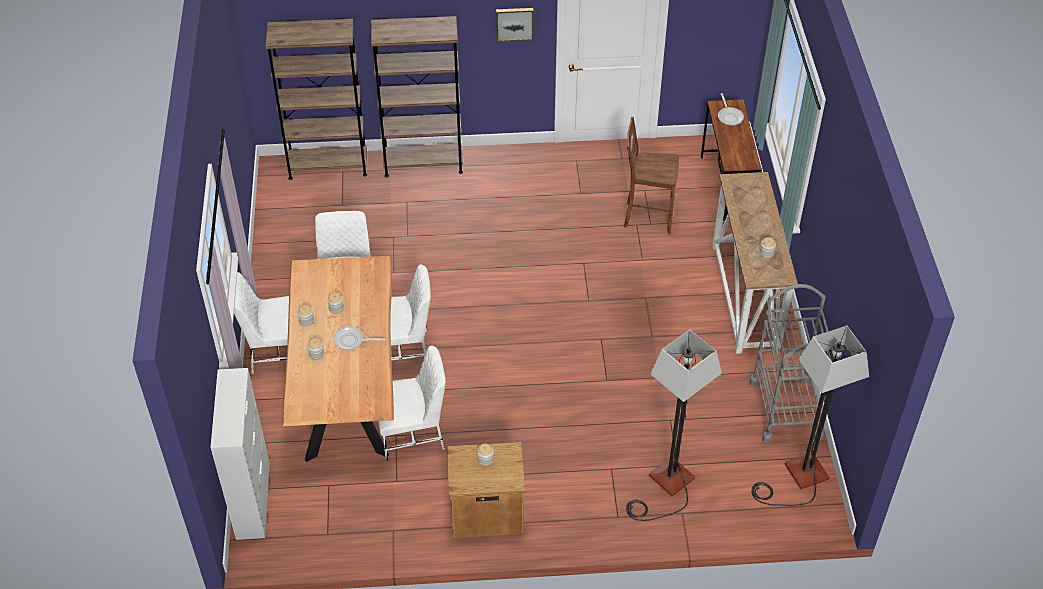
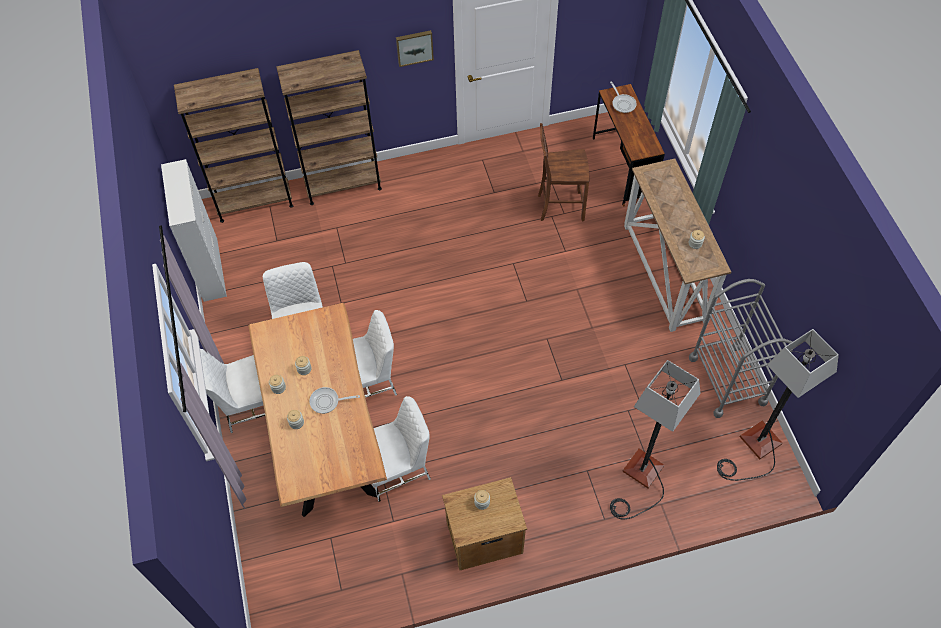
camera: 10 degrees left, 10 degrees up
white cabinet [210,368,270,540] -> white cabinet moved to [161,159,227,302]

